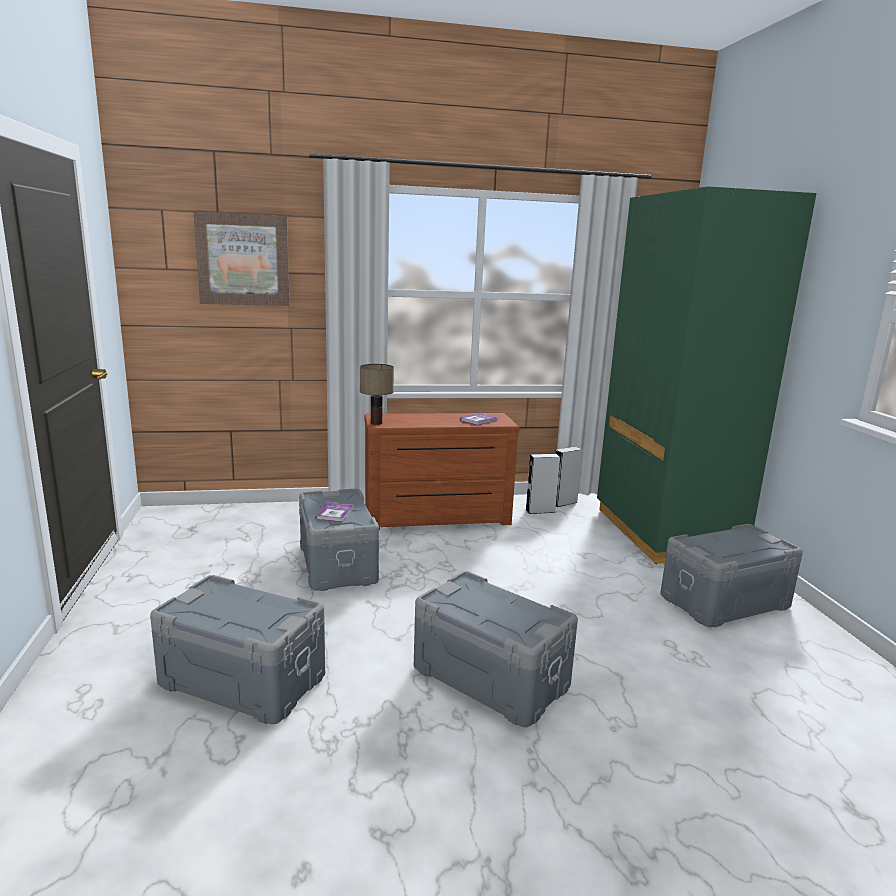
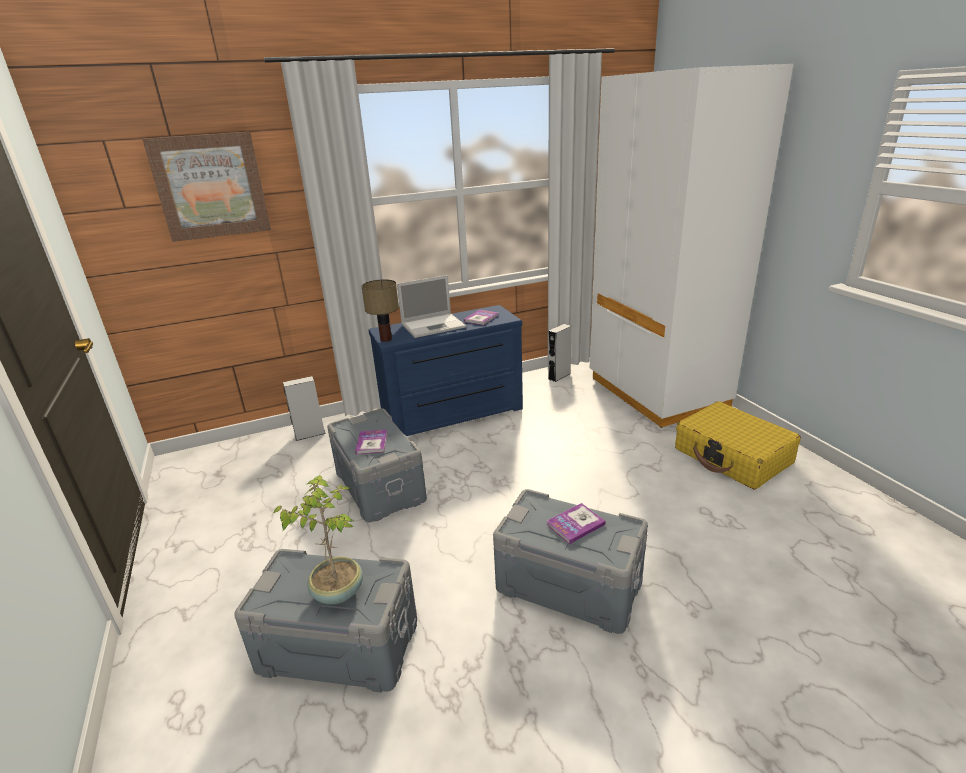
camera: 10 degrees left, 10 degrees up
brown dresser [364,413,520,530] -> blue dresser [368,305,523,436]
grey speaker [526,454,560,514] -> grey speaker moved to [283,376,326,441]
green wardrobe [597,186,816,564] -> white wardrobe [590,64,794,428]
grey storage box [660,524,803,627] -> yellow suitcase [675,401,801,489]
none -> potted plant [274,475,363,604]
none -> laptop [397,275,466,338]
none -> book [546,503,606,544]

